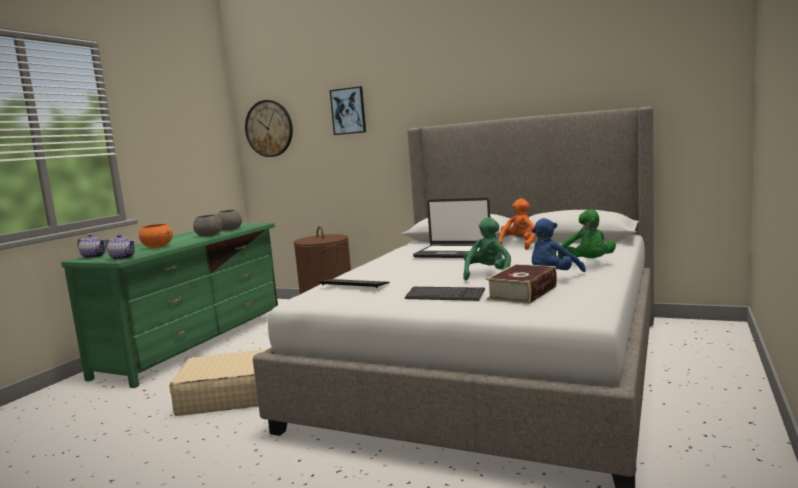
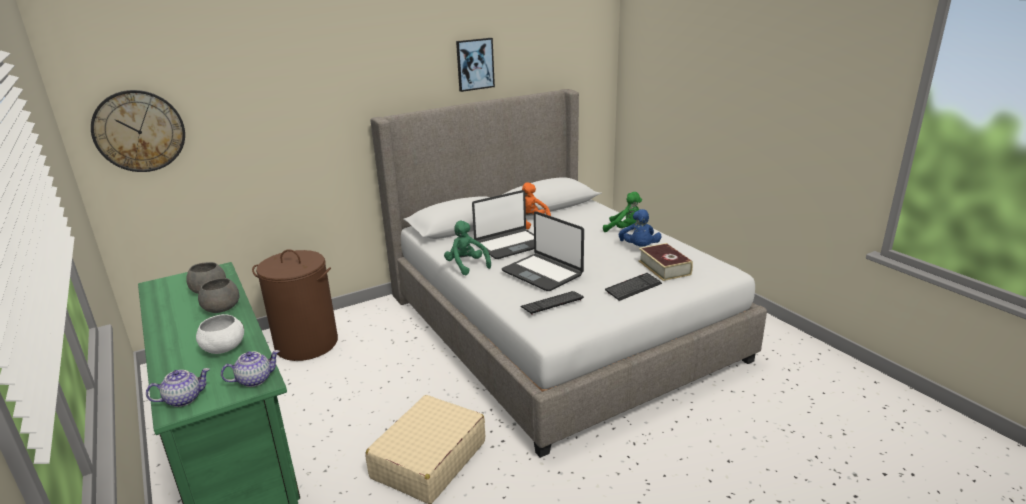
camera: 55 degrees left, 15 degrees up
orange bowl [139,224,173,248] -> white bowl [196,314,244,354]
picture [330,86,366,135] -> picture moved to [456,38,495,92]
green plush toy [463,217,511,280] -> green plush toy moved to [444,221,491,275]
none -> laptop [502,211,584,291]

